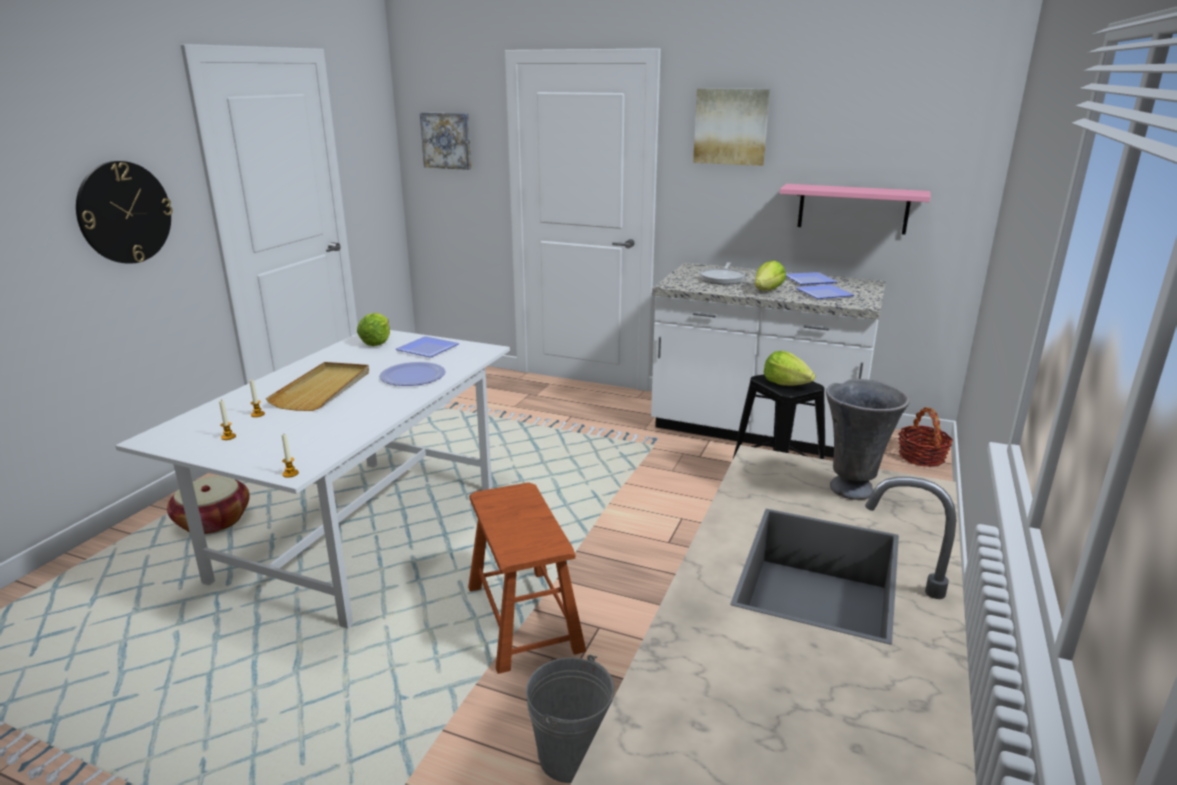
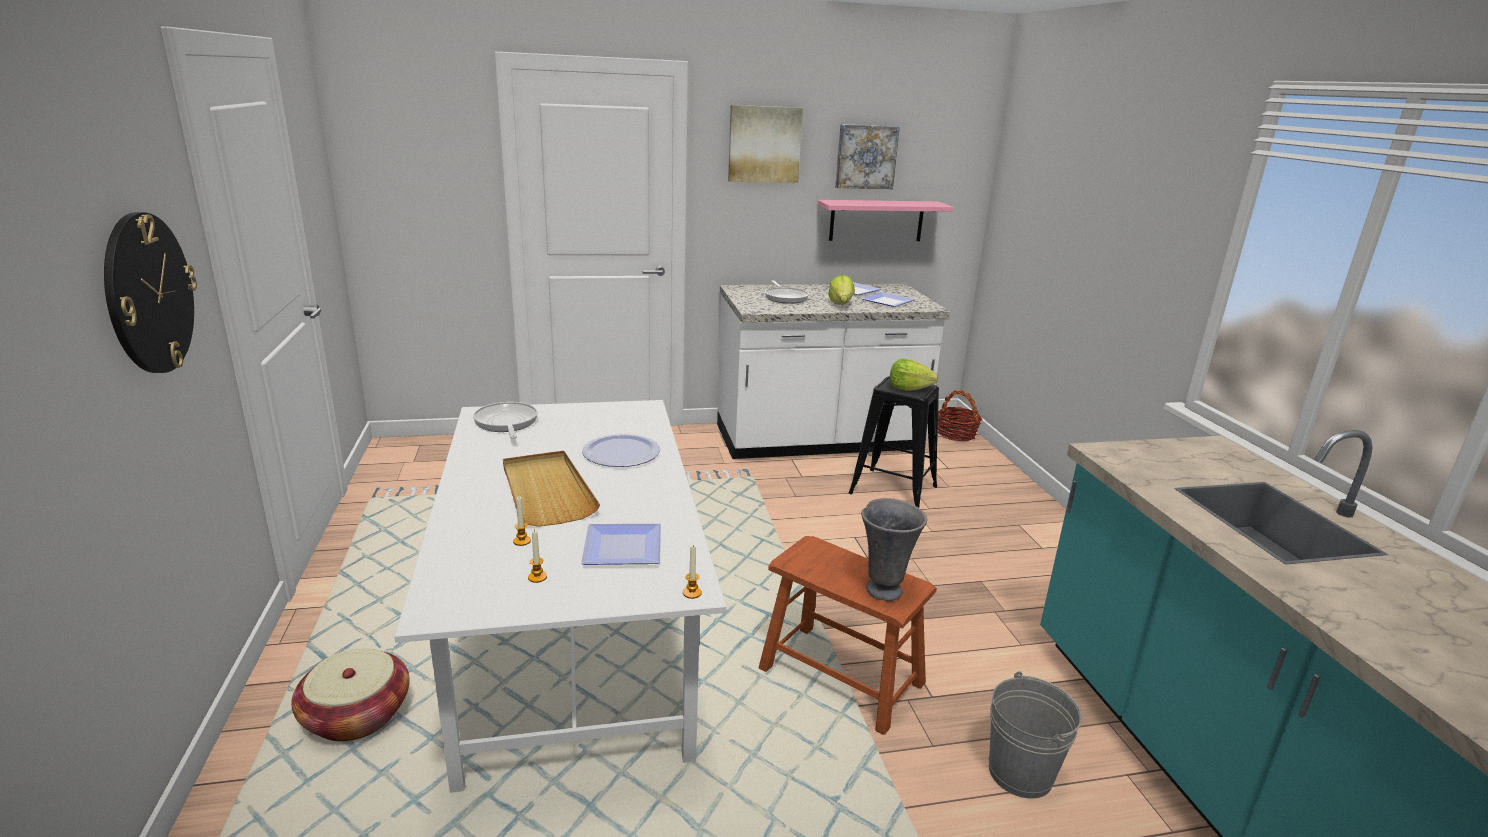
camera: 35 degrees left, 0 degrees up
lettuce [357,313,390,346] -> frying pan [473,402,538,439]
plate [395,336,460,357] -> plate moved to [581,524,661,565]
picture [420,112,472,170] -> picture moved to [835,124,900,189]
grey vase [826,379,910,500] -> grey vase moved to [861,498,927,601]

